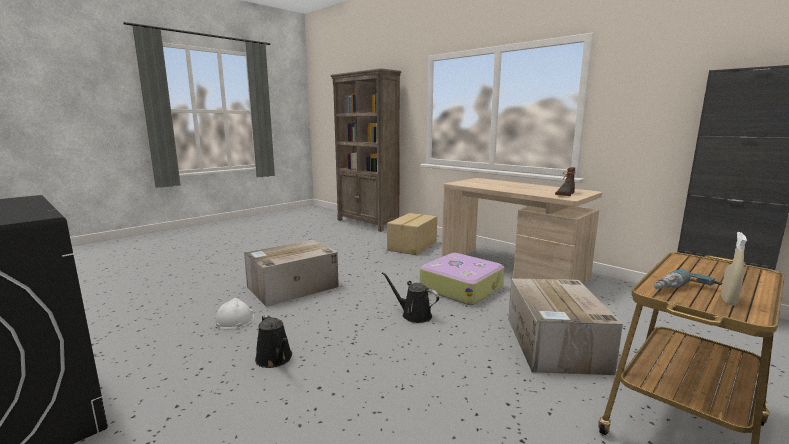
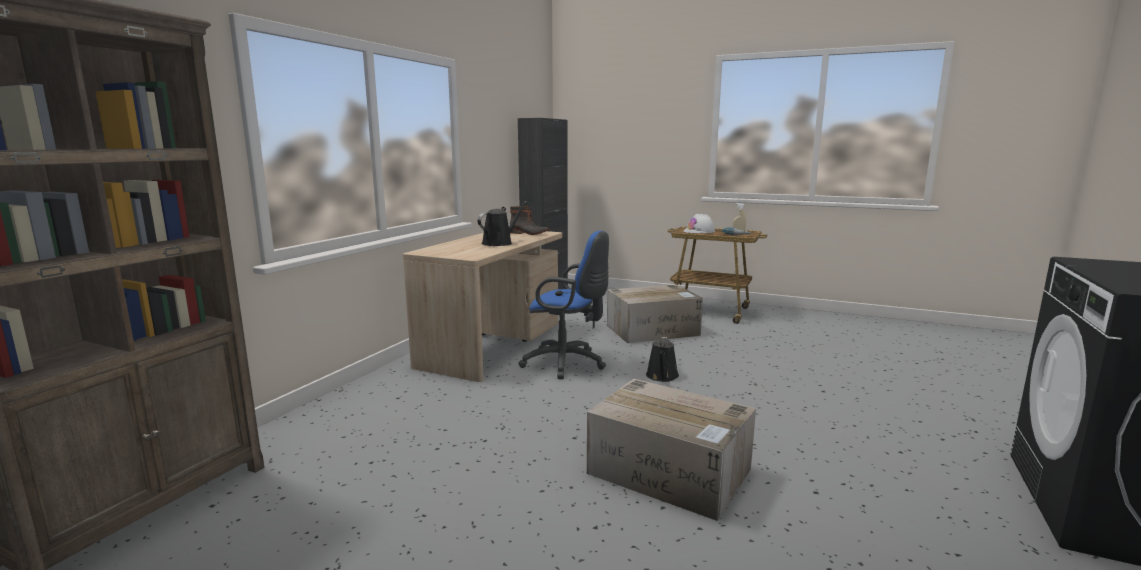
camera: 110 degrees left, 0 degrees up
white hard hat [215,298,255,330] -> white hard hat moved to [684,214,715,233]
black watering can [255,314,292,368] -> black watering can moved to [478,201,527,246]
cardboard box [387,213,437,255] -> none
suitcase [420,253,504,305] -> blue office chair [519,231,609,379]

